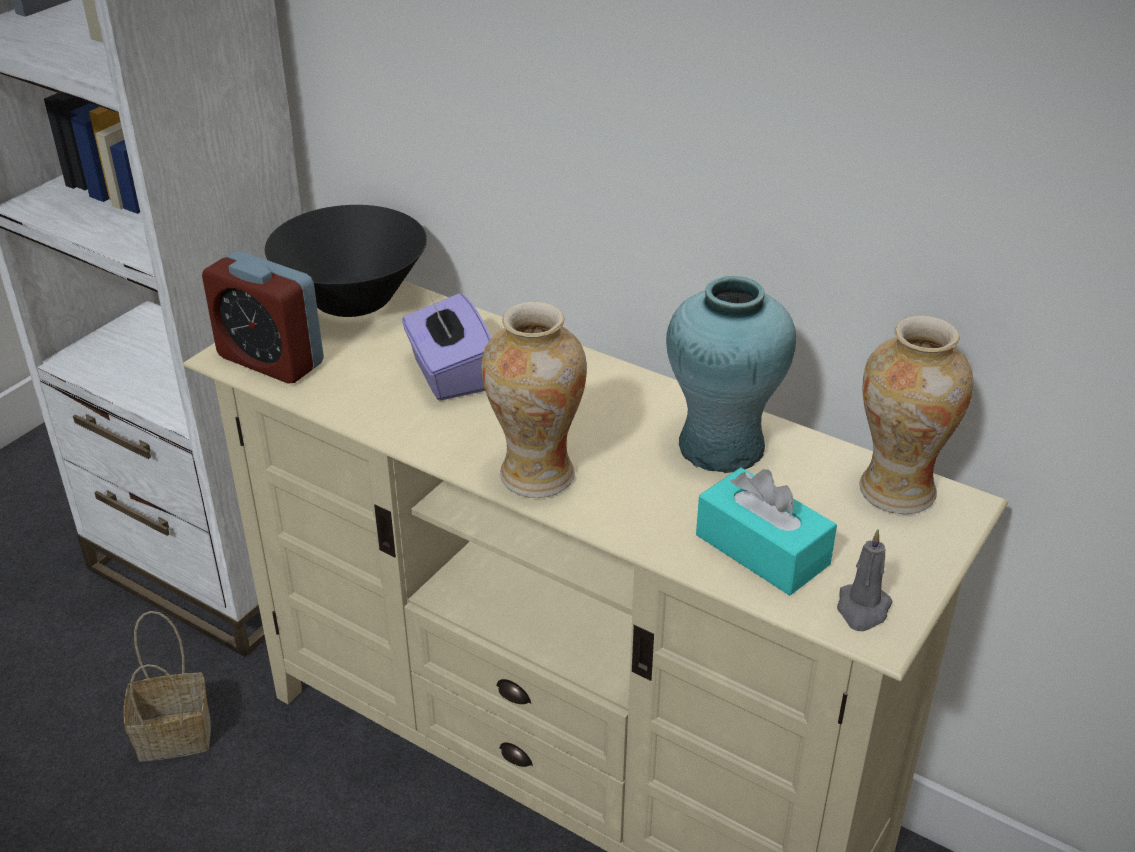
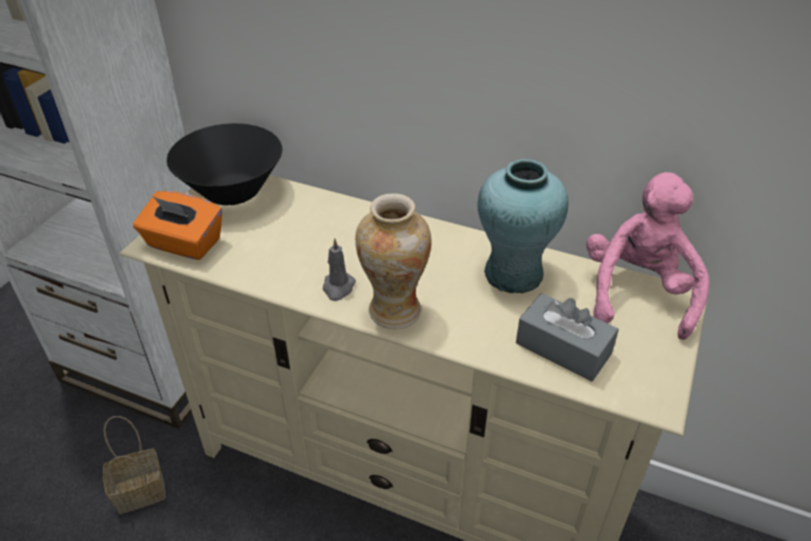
camera: 10 degrees left, 5 degrees up
alarm clock [202,251,324,384] -> orange tissue box [133,191,222,260]
purple tissue box [402,293,491,401] -> none
turquoise tissue box [696,468,837,596] -> grey tissue box [516,293,619,382]
grey candle [837,529,893,631] -> grey candle moved to [323,238,356,301]
vase [860,316,973,515] -> pink plush toy [586,172,710,340]

